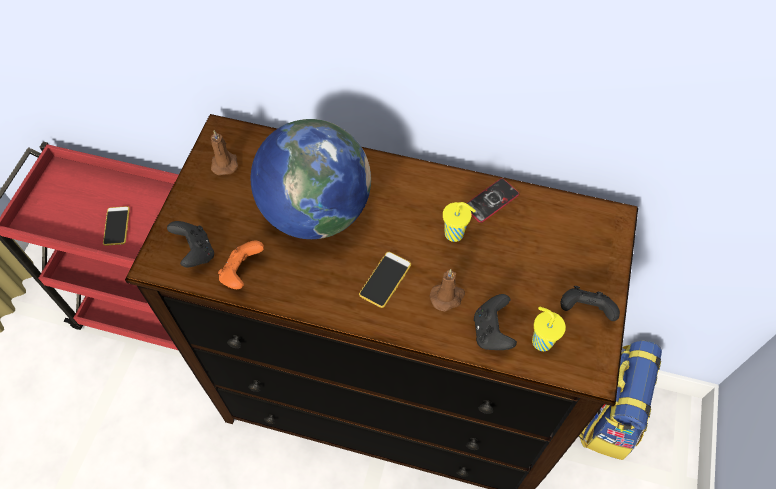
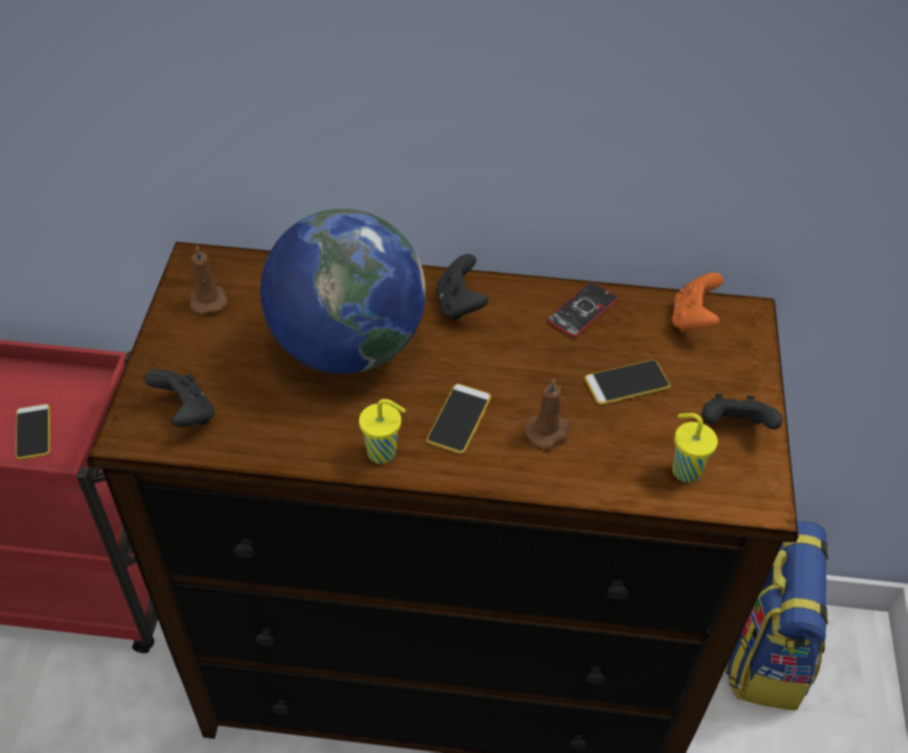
camera: 10 degrees left, 10 degrees down
orange game controller [218,240,264,289] -> orange game controller moved to [672,273,724,332]
yellow cup [443,202,476,242] -> yellow cup moved to [359,399,406,464]
black game controller [474,294,517,350] -> black game controller moved to [436,254,488,320]
none -> phone [584,360,670,405]

